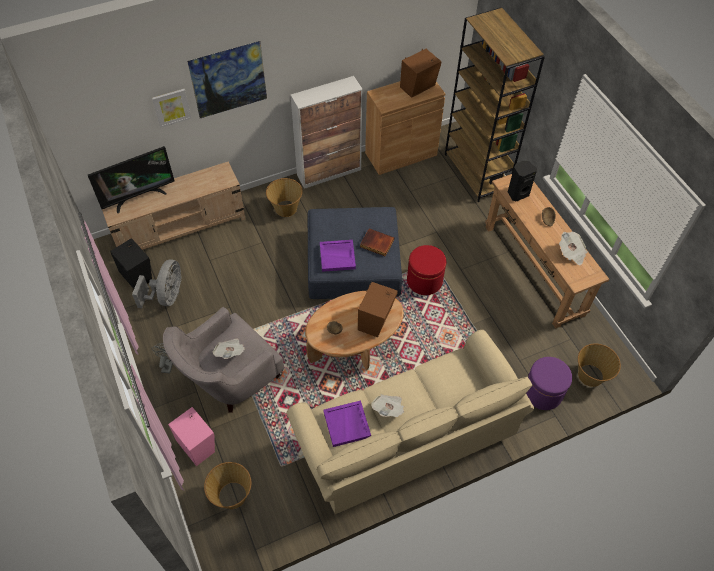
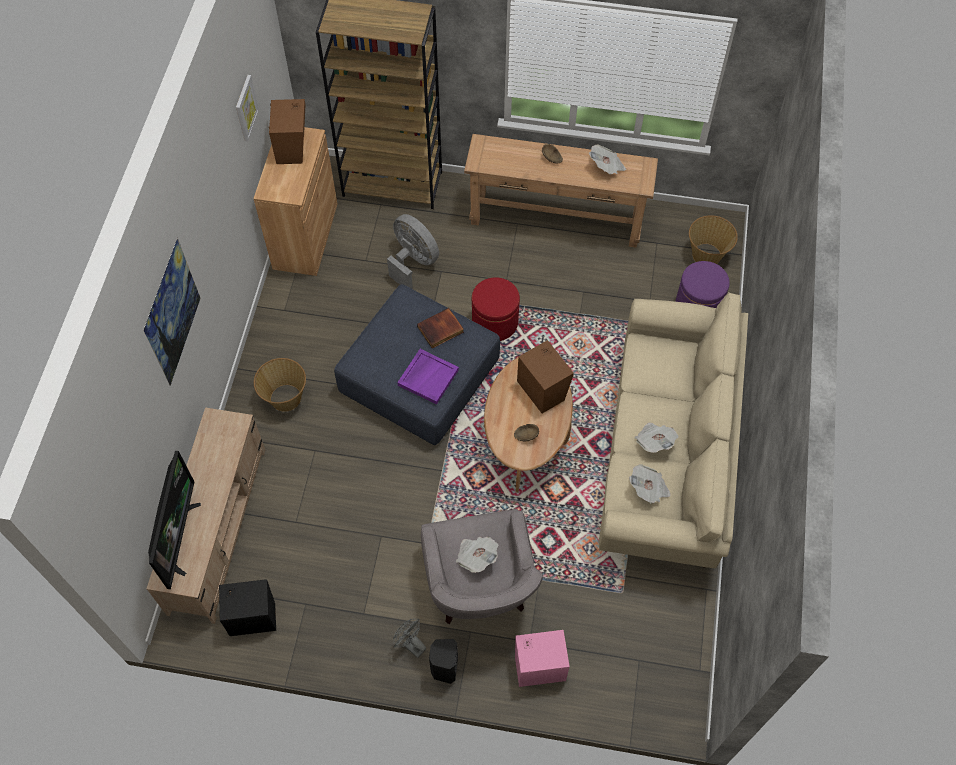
camera: 55 degrees left, 5 degrees up
grey fan [132,260,182,308] -> grey fan moved to [387,214,439,289]
picture [152,89,191,128] -> picture moved to [236,75,259,142]
basket [204,462,251,509] -> none
cabinet [290,76,363,189] -> none
purple tray [323,400,371,447] -> newspaper [629,464,671,504]
black speaker [508,160,537,201] -> black speaker moved to [429,639,458,684]

